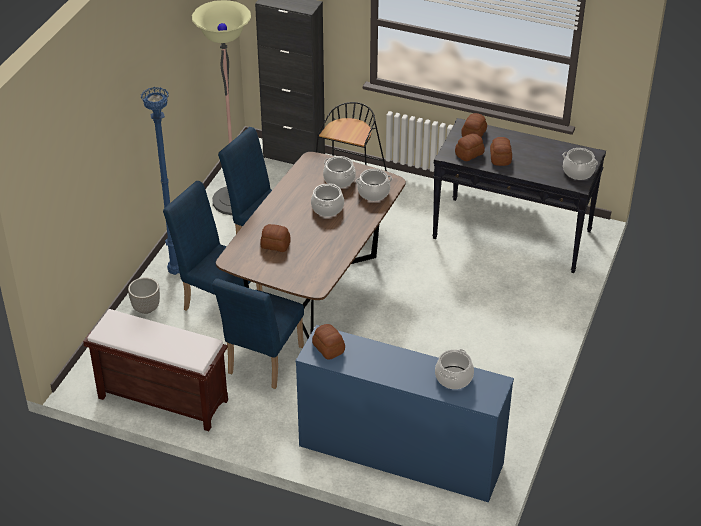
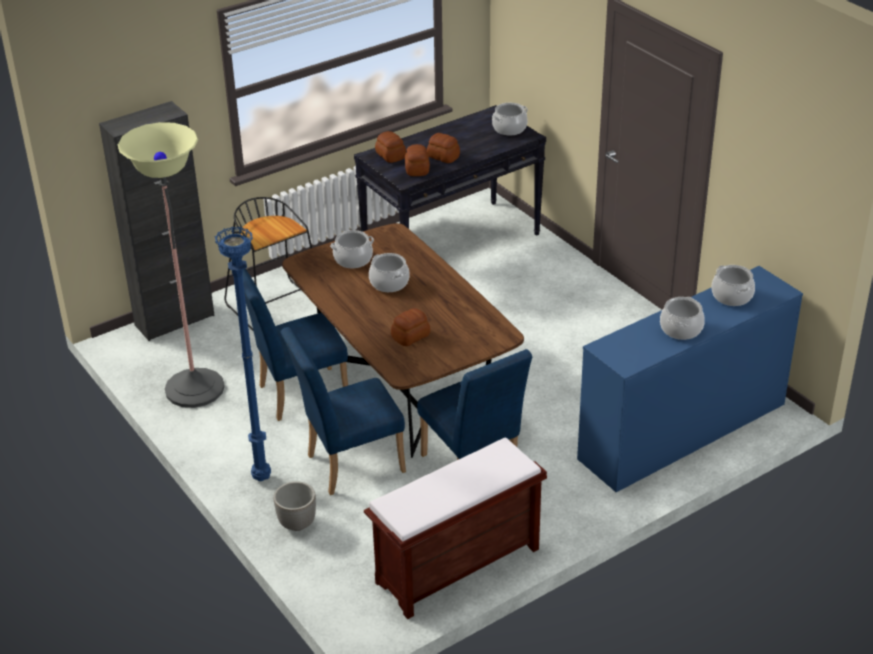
camera: 55 degrees left, 5 degrees down
bread [312,324,345,360] -> none
cooking pot [356,169,392,201] -> cooking pot moved to [660,297,705,340]

